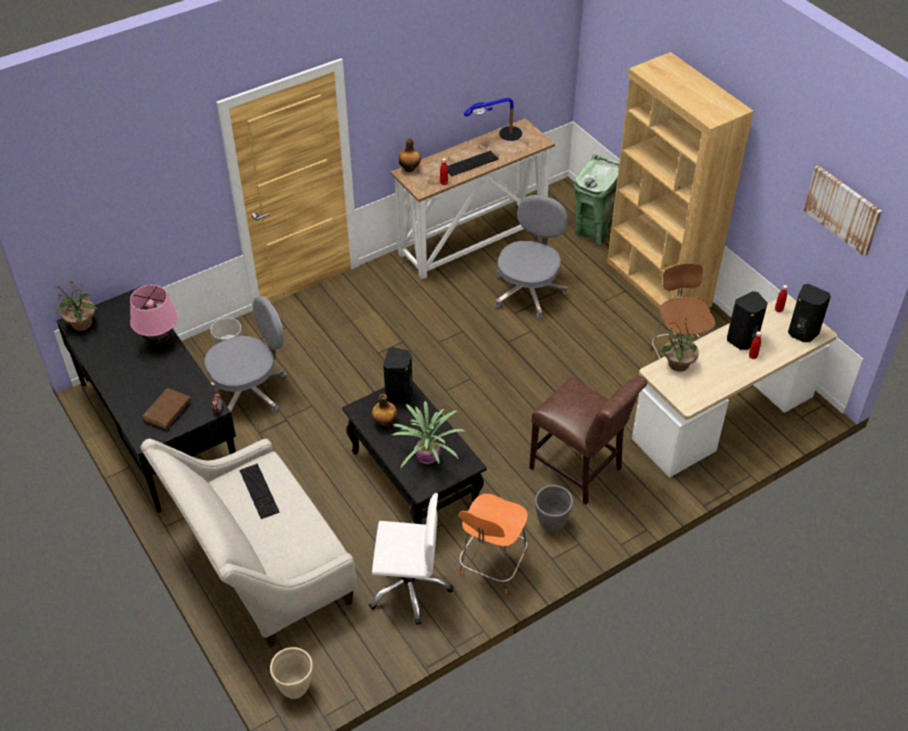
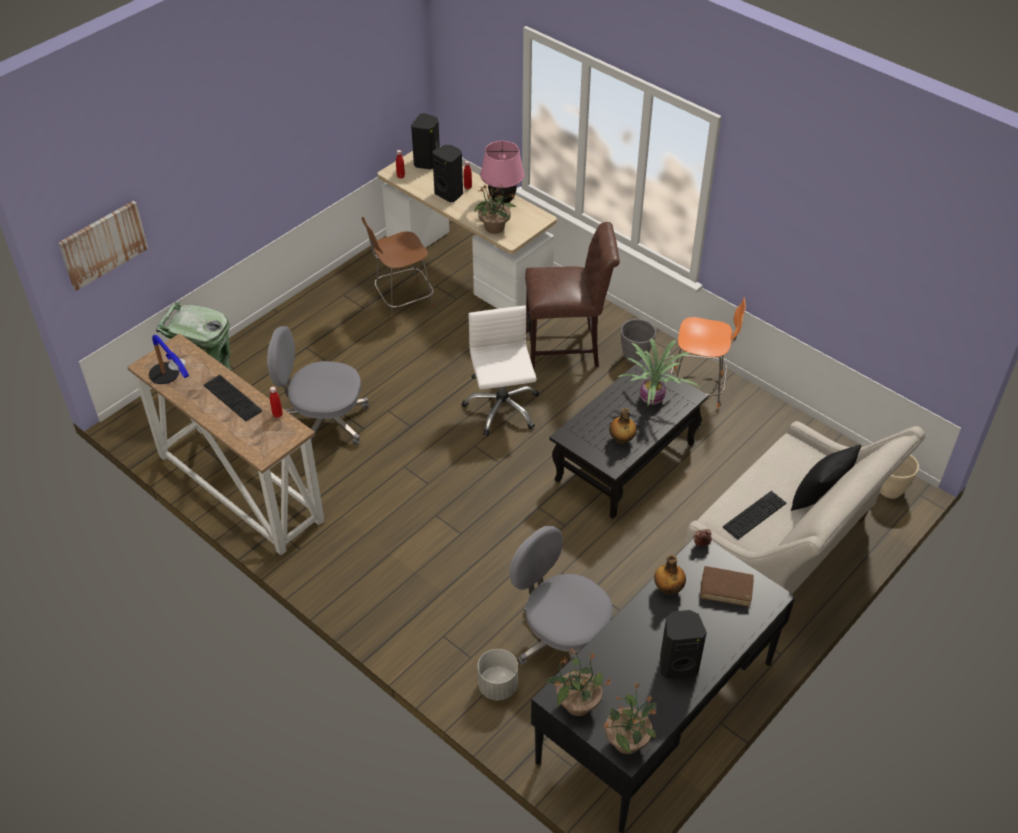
camera: 105 degrees left, 0 degrees up
pink table lamp [130,285,178,349] -> pink table lamp moved to [480,141,524,204]
white office chair [369,493,453,625] -> white office chair moved to [462,306,539,436]
black speaker [383,347,413,404] -> black speaker moved to [660,610,707,679]
bottle [398,138,421,172] -> bottle moved to [654,555,686,595]
brown chair [529,376,647,505] -> brown chair turned 60 degrees clockwise [525,222,620,370]
brown bookcase [607,52,754,310] -> none
picture [803,165,882,256] -> picture moved to [58,201,149,291]
none -> potted plant [545,648,612,716]
none -> black pillow [791,445,861,511]

